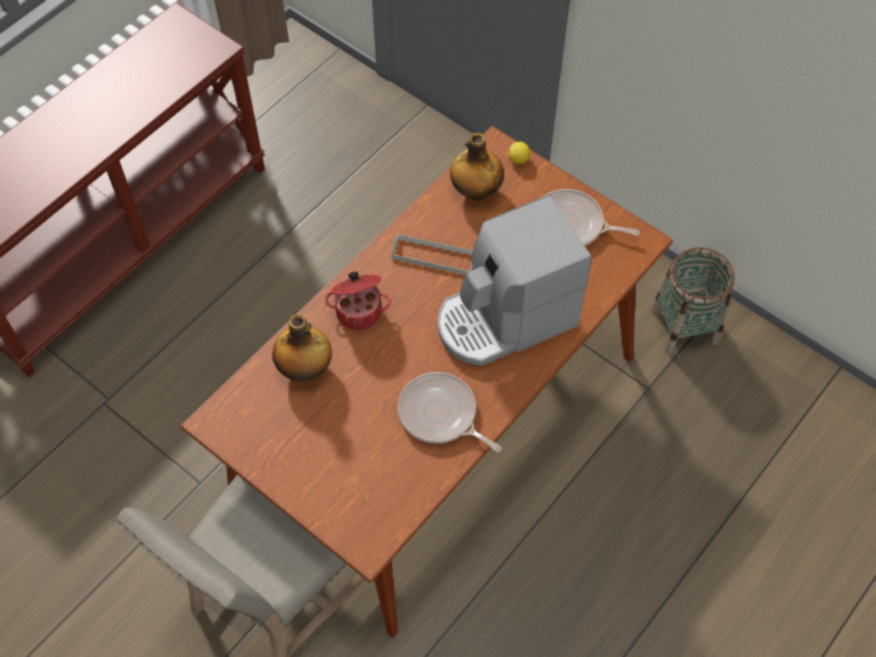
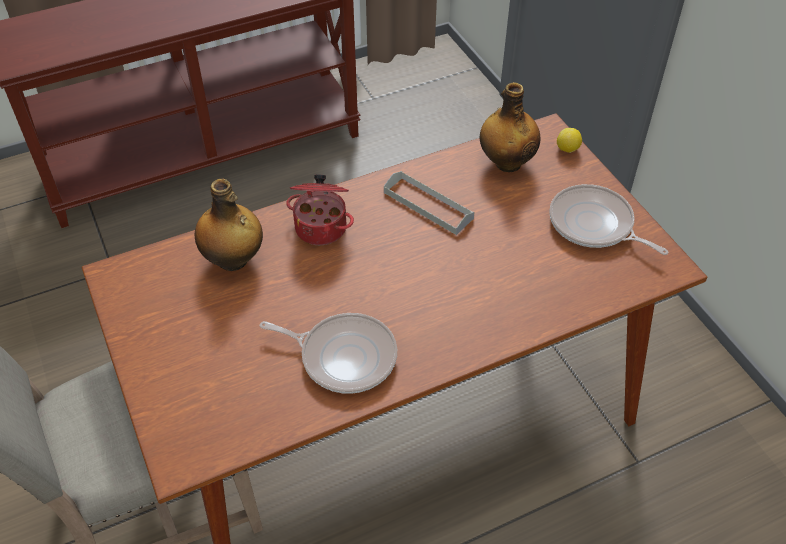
camera: 25 degrees right, 10 degrees down
frying pan [398,372,502,452] -> frying pan turned 135 degrees clockwise [260,313,397,394]
coffee machine [438,195,592,366] -> none
basket [651,247,735,354] -> none

